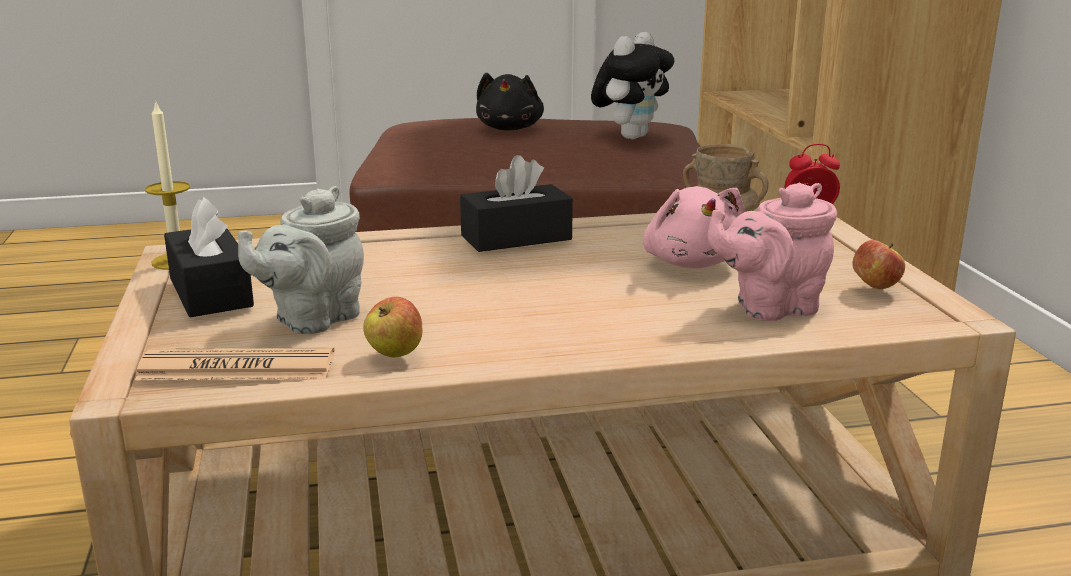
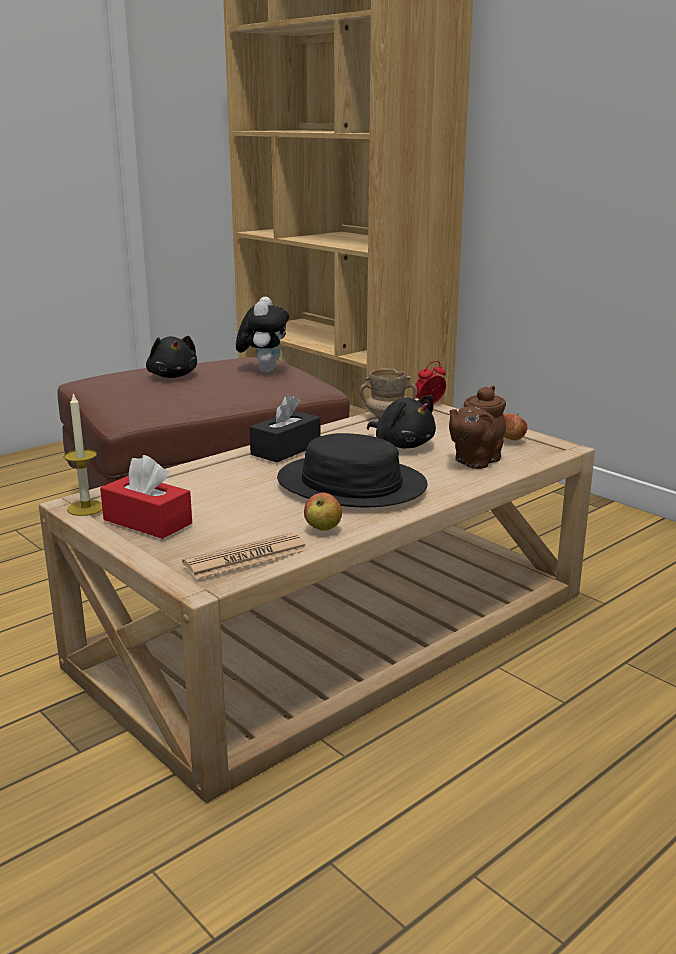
camera: 30 degrees left, 0 degrees up
black tissue box [164,197,254,317] -> red tissue box [100,455,192,539]
grey teapot [238,186,364,334] -> none
pink plush toy [643,186,745,269] -> black plush toy [367,395,436,448]
pink teapot [707,183,837,321] -> brown teapot [449,386,506,469]
none -> black hat [277,433,428,507]

